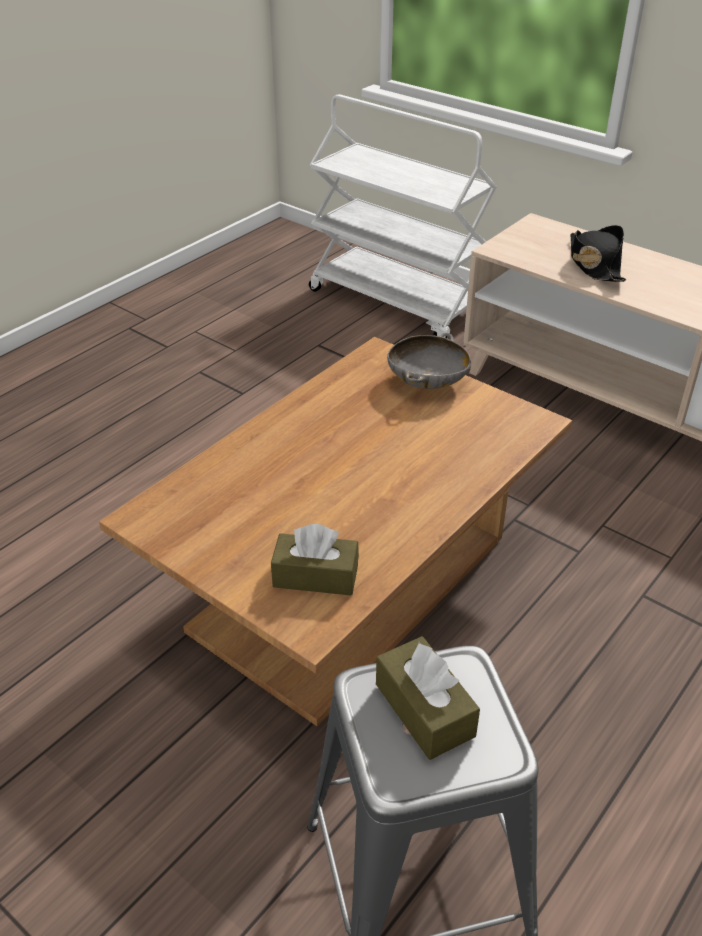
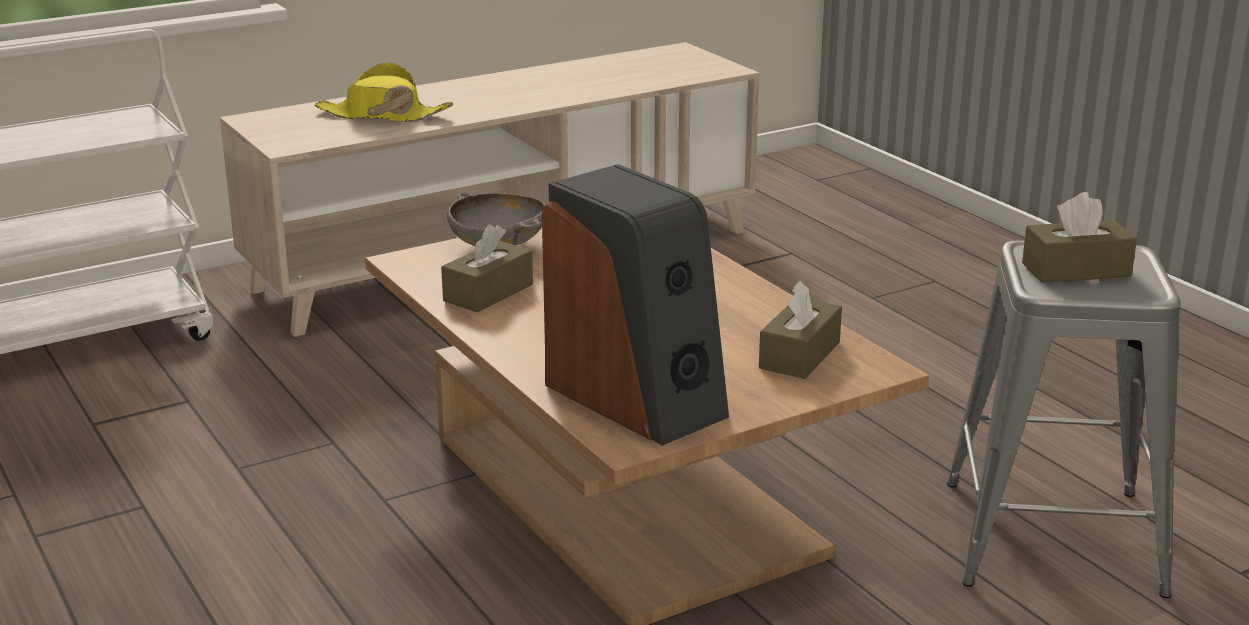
camera: 70 degrees left, 15 degrees down
black hat [571,225,626,282] -> yellow hat [315,62,453,122]
none -> brown tissue box [441,224,533,312]
none -> speaker [542,164,729,446]

